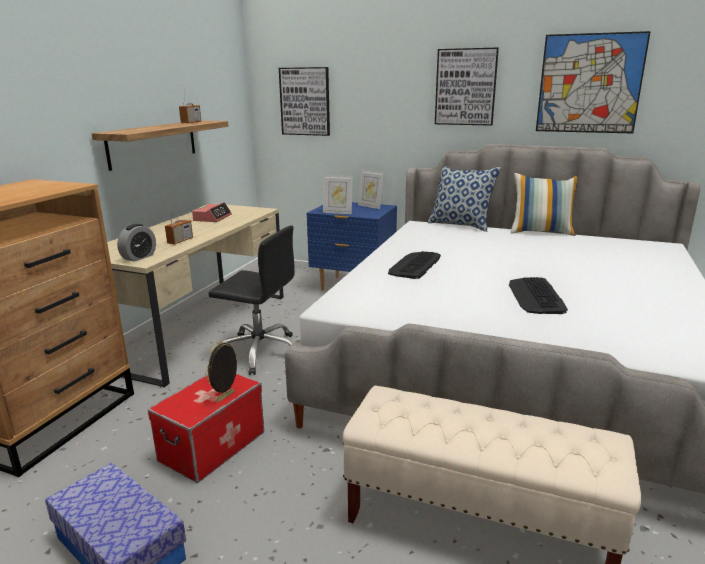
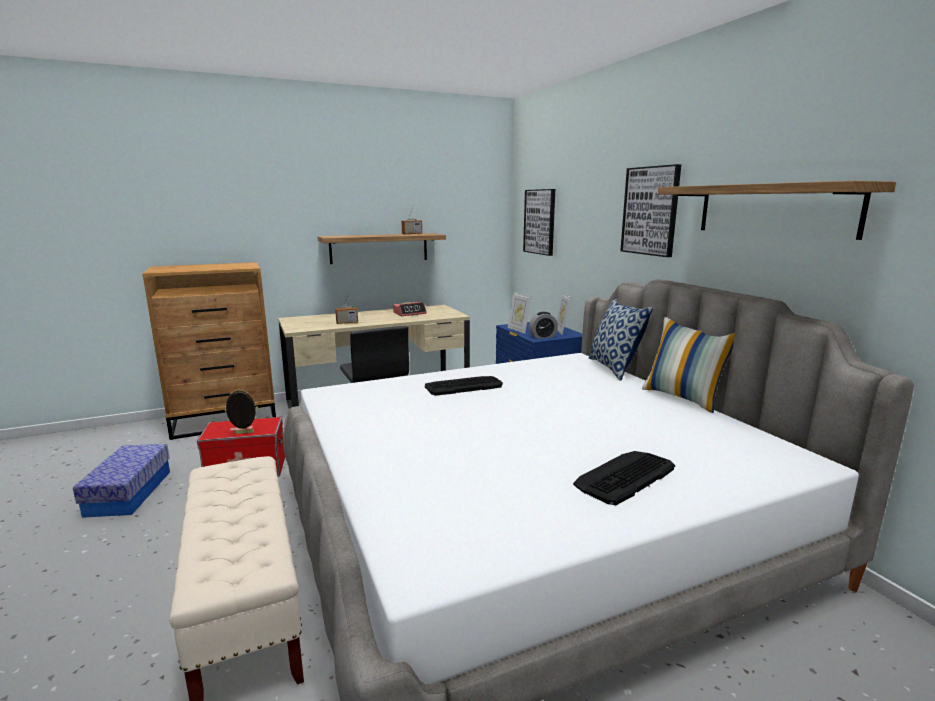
camera: 45 degrees right, 5 degrees down
alarm clock [117,224,156,262] -> alarm clock moved to [529,312,558,339]
keyboard [509,277,568,314] -> keyboard moved to [573,451,675,505]
picture [536,31,651,134] -> shelf [658,181,896,240]

